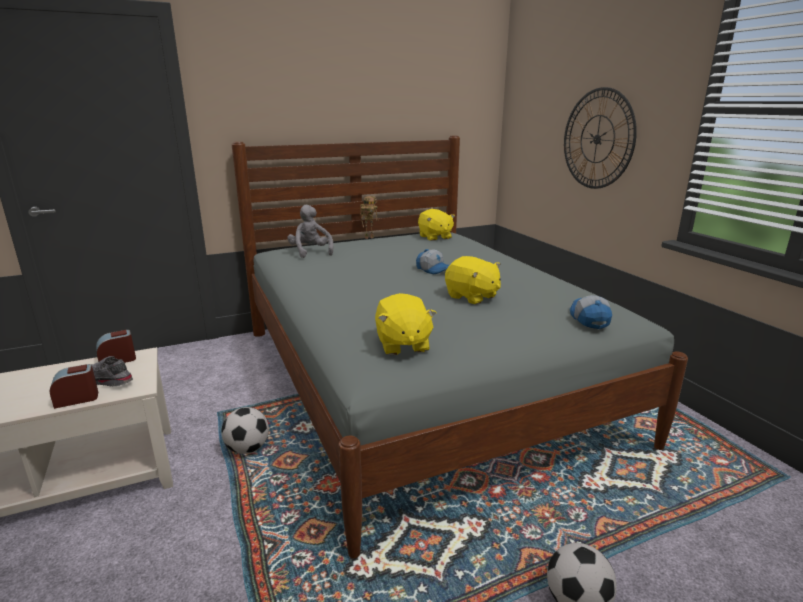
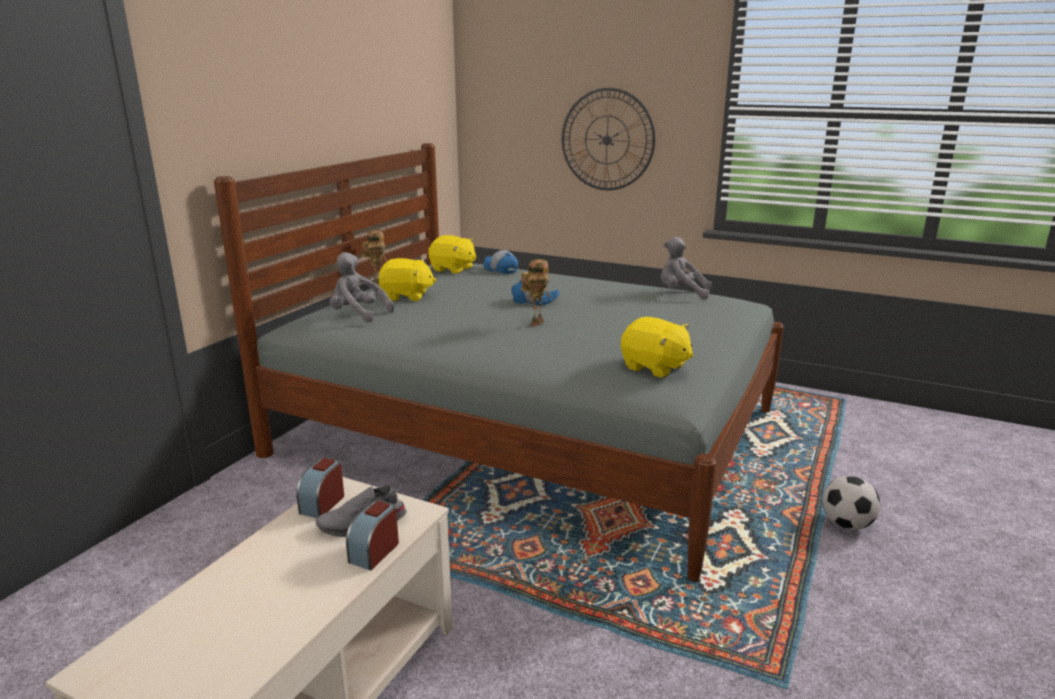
camera: 40 degrees left, 0 degrees up
football [221,407,269,454] -> none
yellow plush toy [445,256,501,305] -> yellow plush toy moved to [378,258,436,301]
cap [570,295,612,329] -> cap moved to [484,250,518,274]
none -> toy robot [521,259,550,327]
none -> grey plush toy [661,237,712,299]

